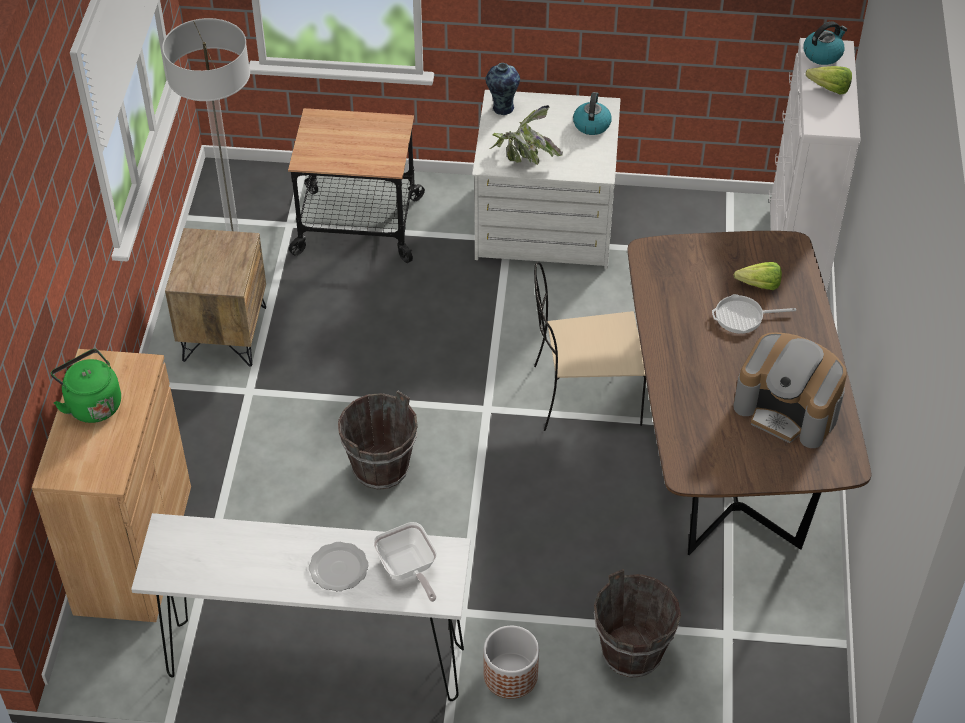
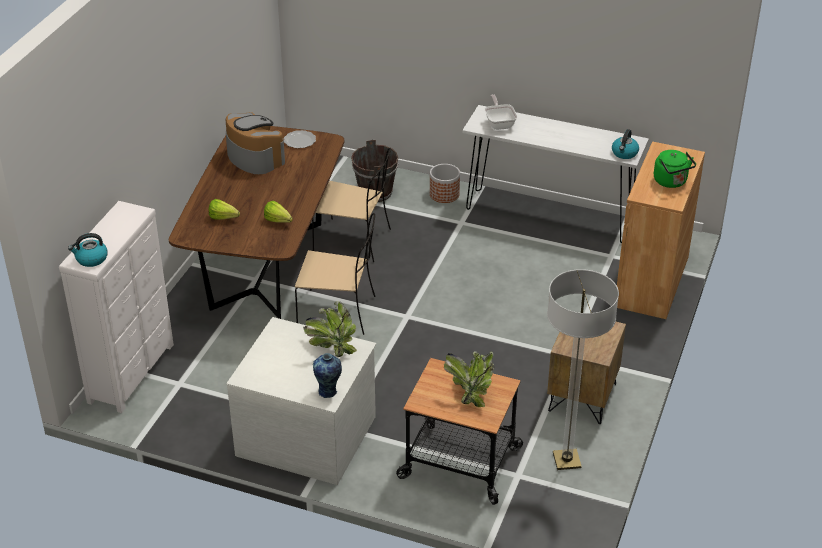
camera: 165 degrees left, 10 degrees down
plate [309,542,369,591] -> plate moved to [284,130,316,148]
brown bucket [338,391,418,490] -> none
kettle [573,92,612,135] -> kettle moved to [612,129,639,159]
frying pan [712,294,796,334] -> none
lettuce [806,66,852,95] -> lettuce moved to [264,201,293,223]
none -> beige chair [312,148,391,262]
none -> potted plant [444,351,494,407]

